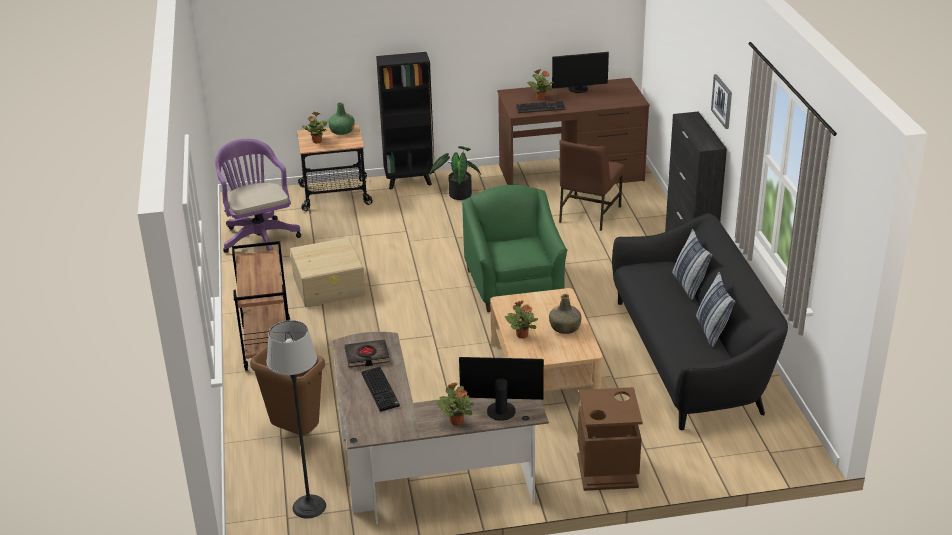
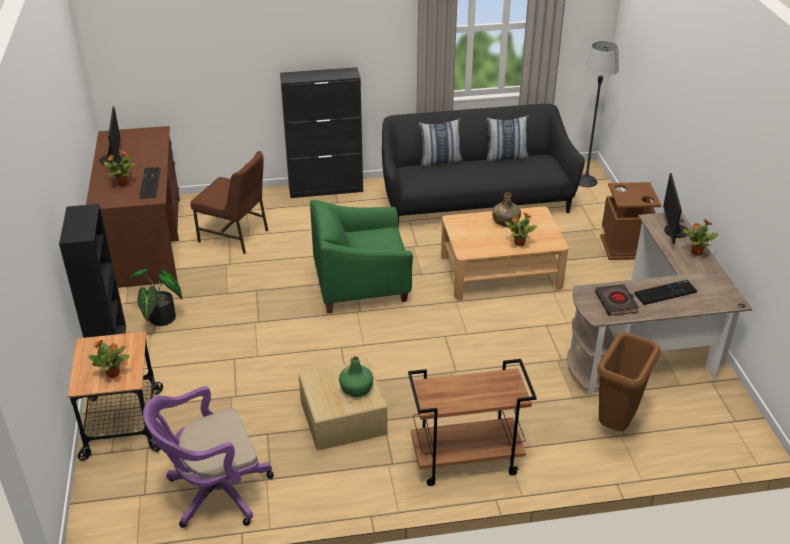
camera: 90 degrees left, 5 degrees up
floor lamp [267,320,326,518] -> floor lamp moved to [579,41,619,187]
green bottle [328,102,355,135] -> green bottle moved to [339,356,373,397]
picture [711,74,732,129] -> none

